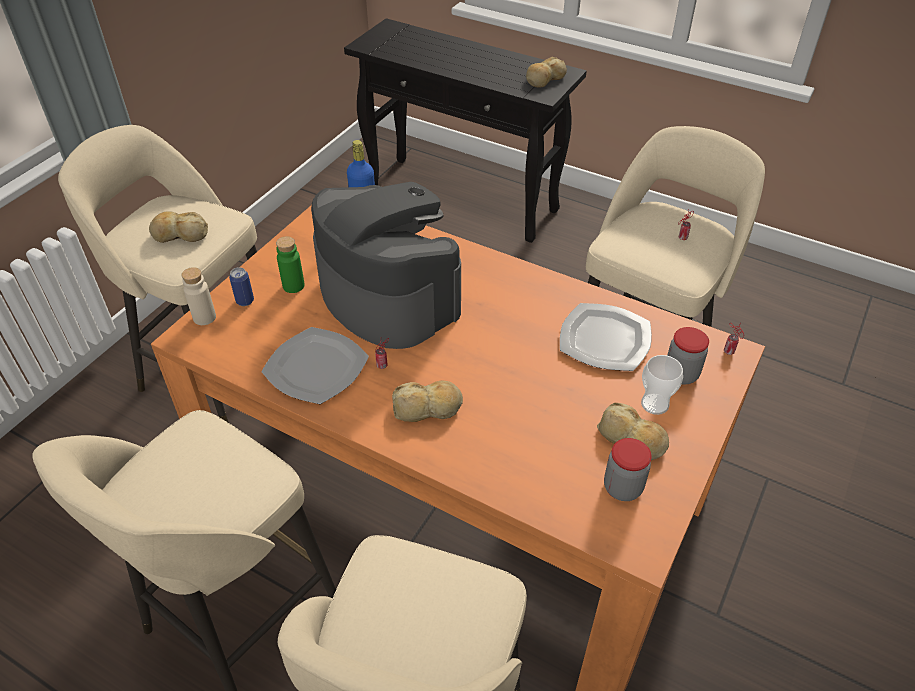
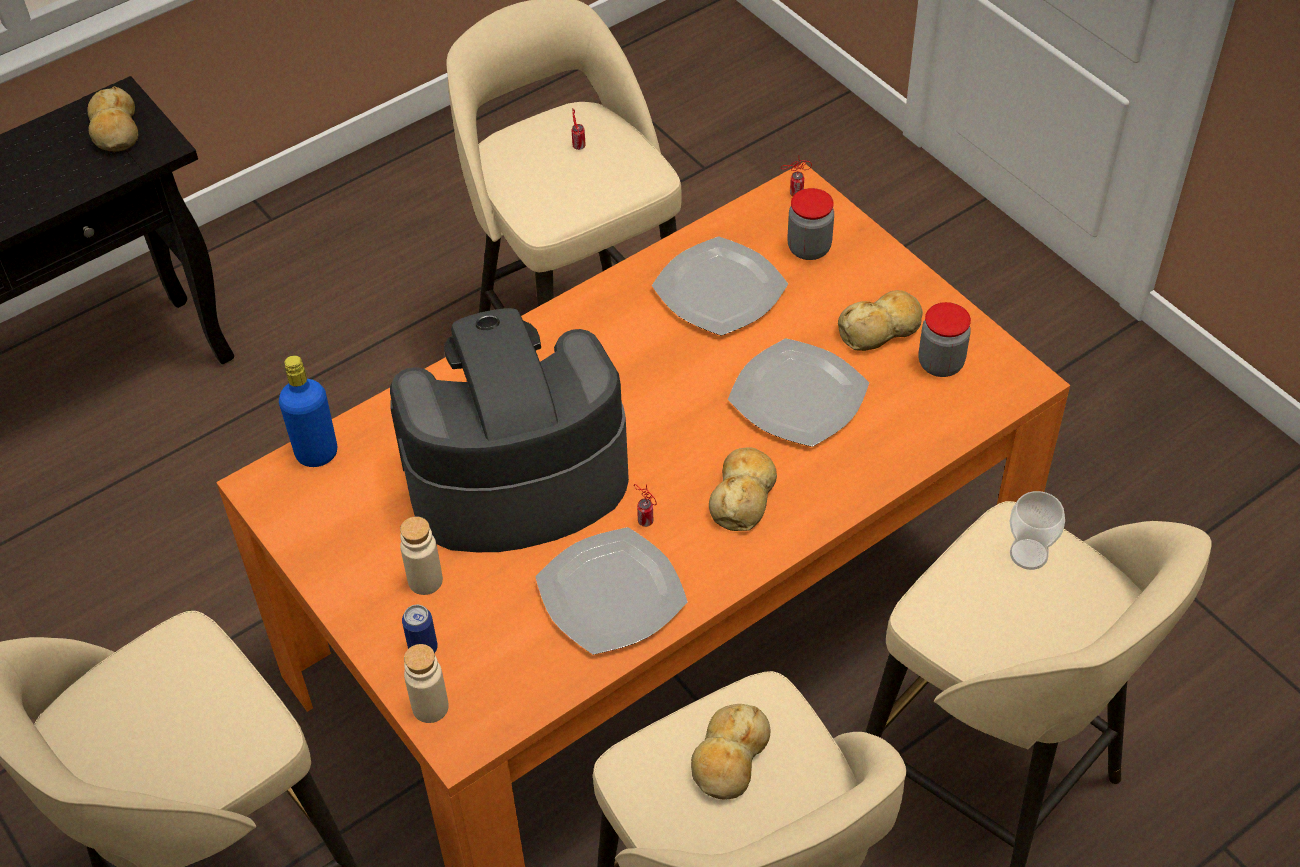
camera: 65 degrees left, 5 degrees up
bread [149,211,208,243] -> bread moved to [691,704,771,799]
green bottle [276,236,305,293] -> beige bottle [400,517,443,595]
cup [641,355,683,415] -> cup moved to [1010,491,1065,570]
none -> plate [728,338,869,447]

